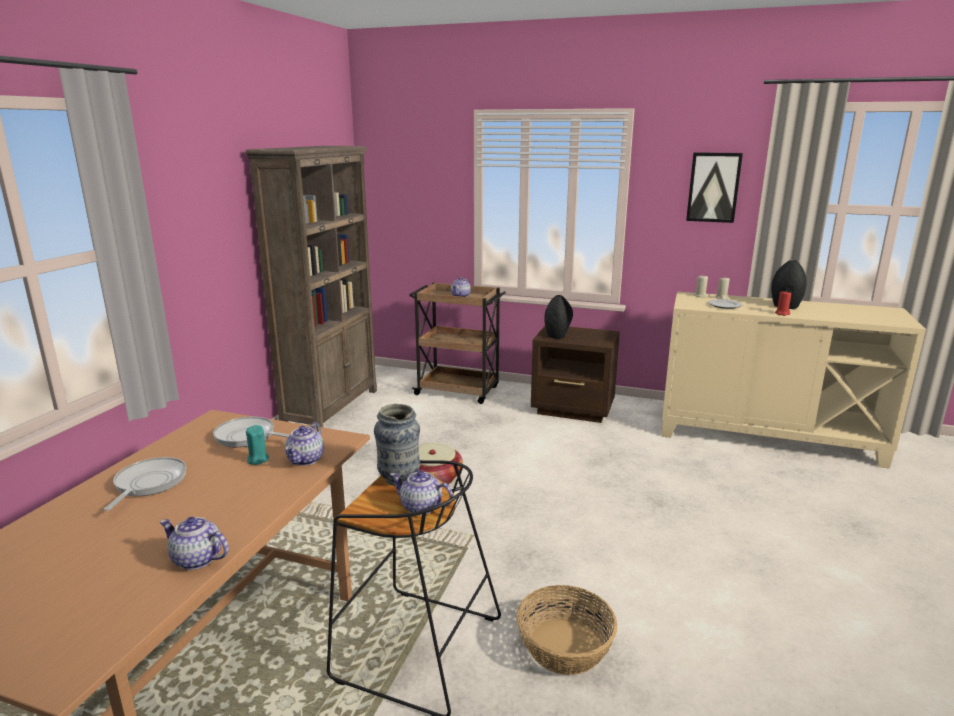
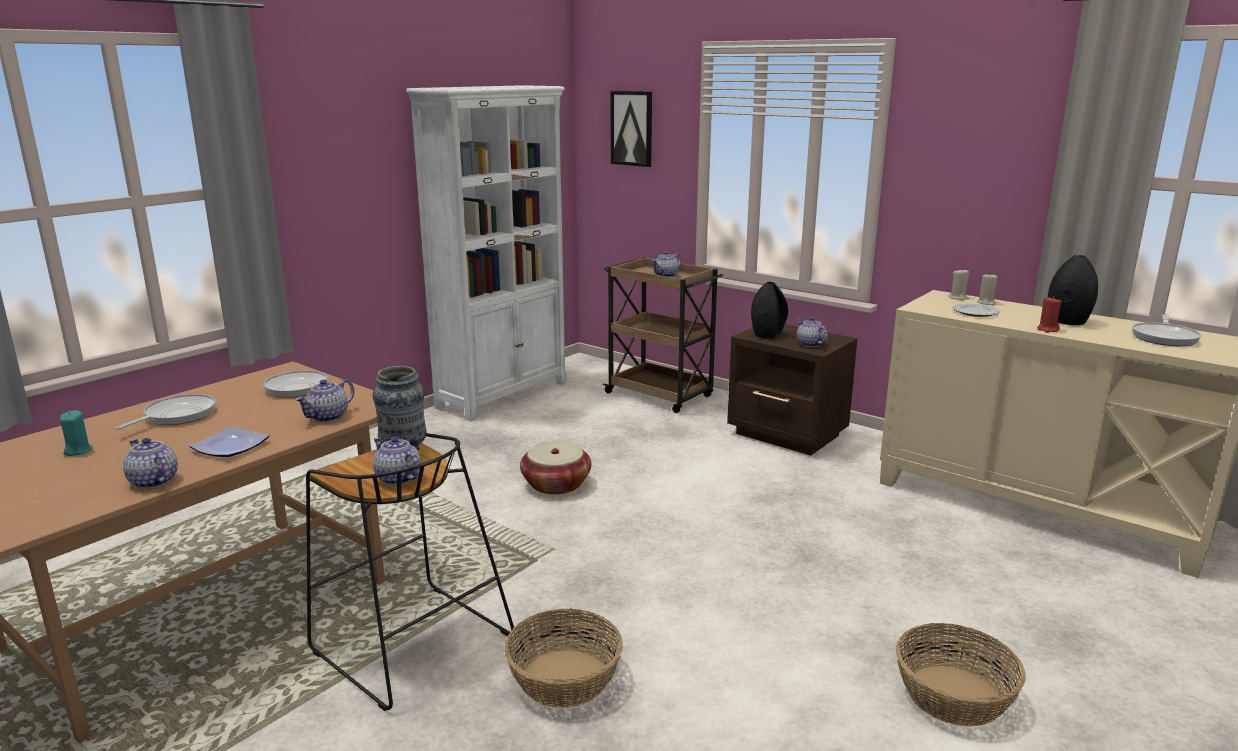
camera: 20 degrees right, 0 degrees up
brown bookcase [246,146,377,427] -> white bookcase [406,85,566,421]
turquoise candle [246,425,269,465] -> turquoise candle moved to [60,410,93,456]
picture [686,152,743,223] -> picture moved to [610,91,652,167]
none -> plate [189,426,269,457]
none -> teapot [797,317,828,347]
none -> basket [896,623,1026,727]
none -> frying pan [1132,314,1201,346]

